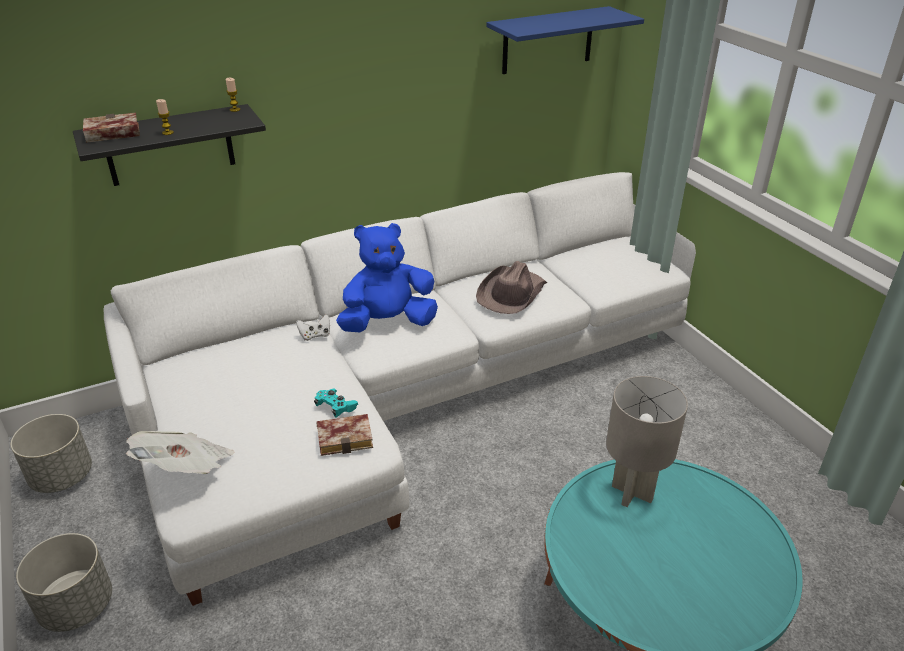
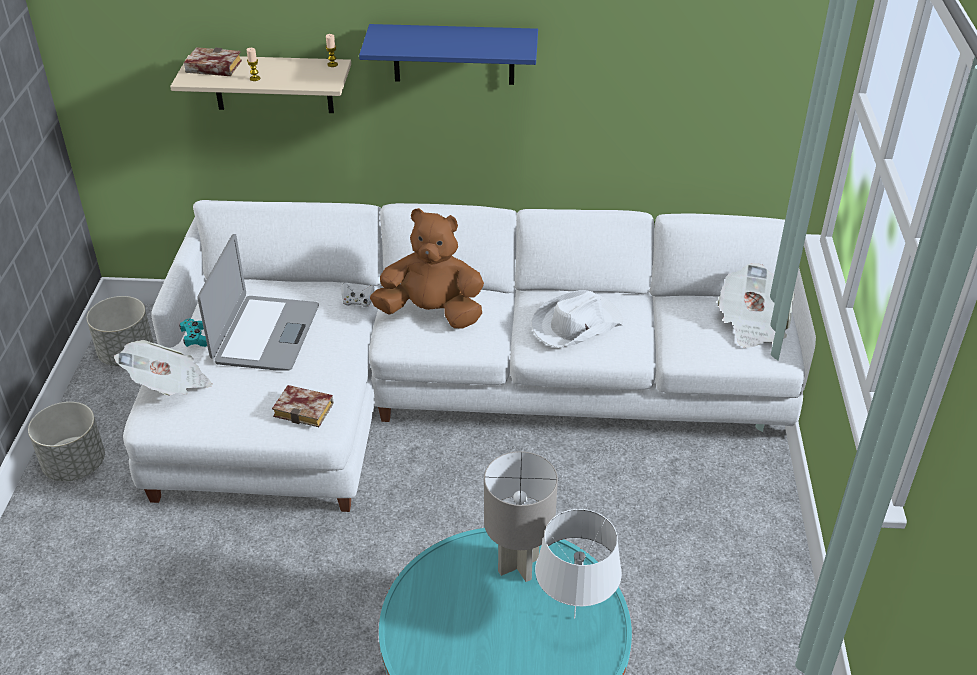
camera: 30 degrees right, 5 degrees up
black shelf [73,104,266,186] -> beige shelf [170,55,351,113]
turquoise game controller [314,389,358,418] -> turquoise game controller moved to [179,319,207,347]
blue plush toy [336,223,438,332] -> brown plush toy [370,208,484,328]
brown hat [476,261,547,314] -> white hat [531,290,624,348]
blue shelf [486,6,644,74] -> blue shelf moved to [359,24,538,85]
none -> laptop [197,234,319,371]
none -> white table lamp [535,509,622,619]
none -> newspaper [717,263,795,348]

